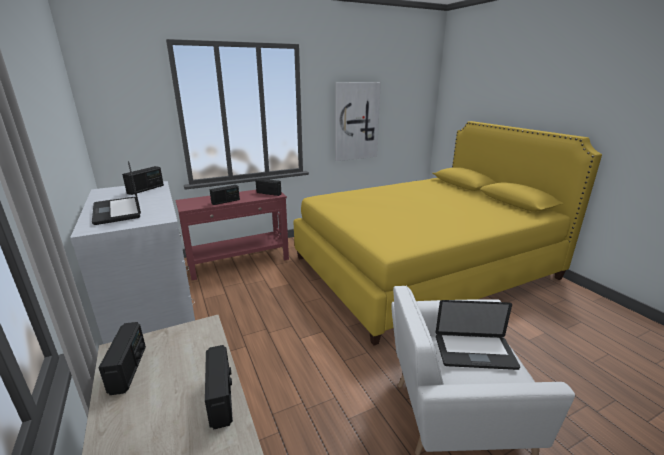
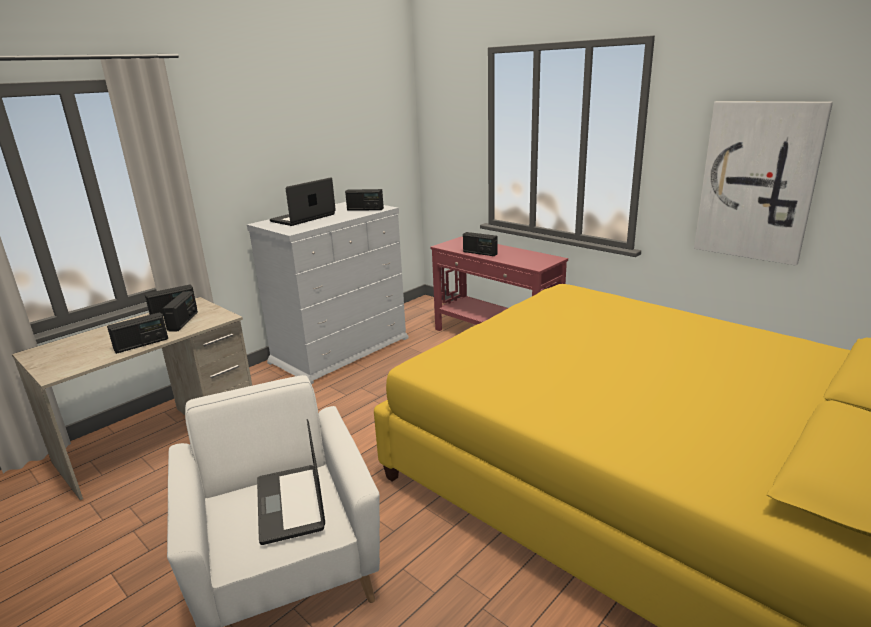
camera: 70 degrees right, 0 degrees up
radio [256,178,281,196] -> radio moved to [162,291,198,332]

